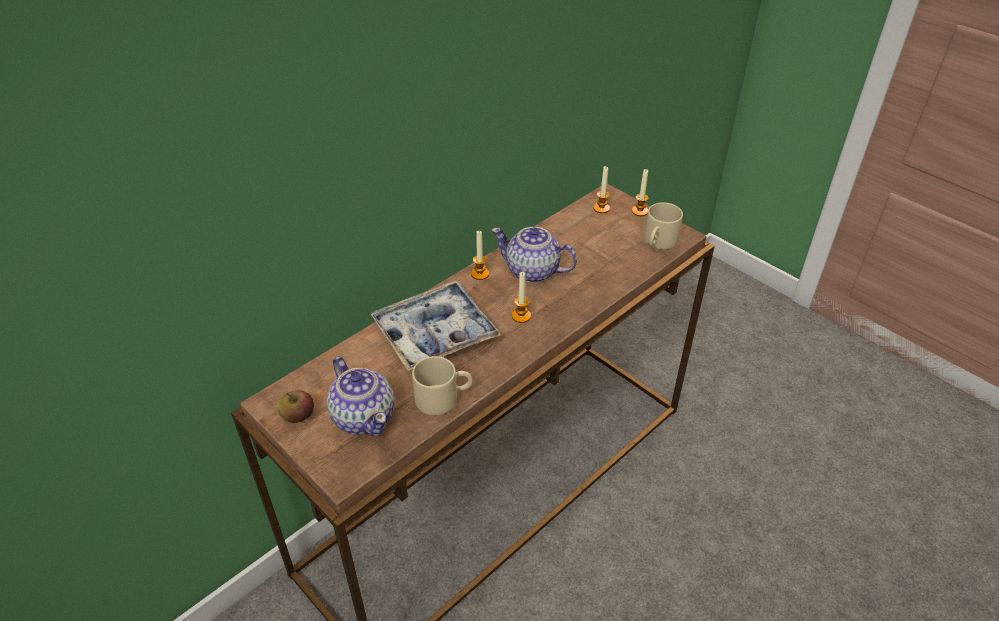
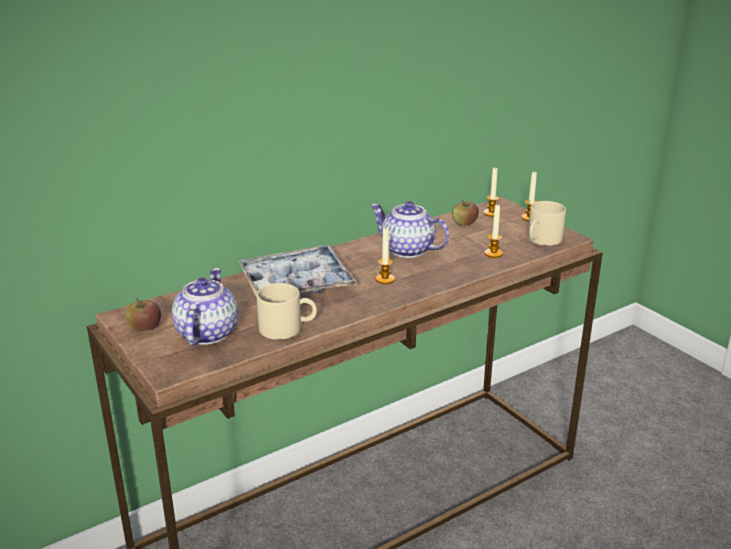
camera: 10 degrees right, 15 degrees down
teapot [327,356,394,436] -> teapot turned 150 degrees counterclockwise [172,268,238,346]
candle [471,231,489,280] -> candle moved to [484,204,503,258]
none -> apple [452,200,479,226]

